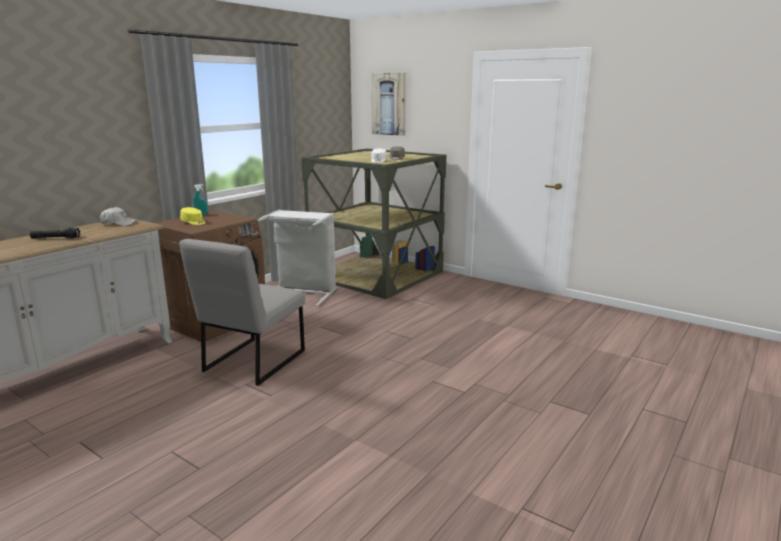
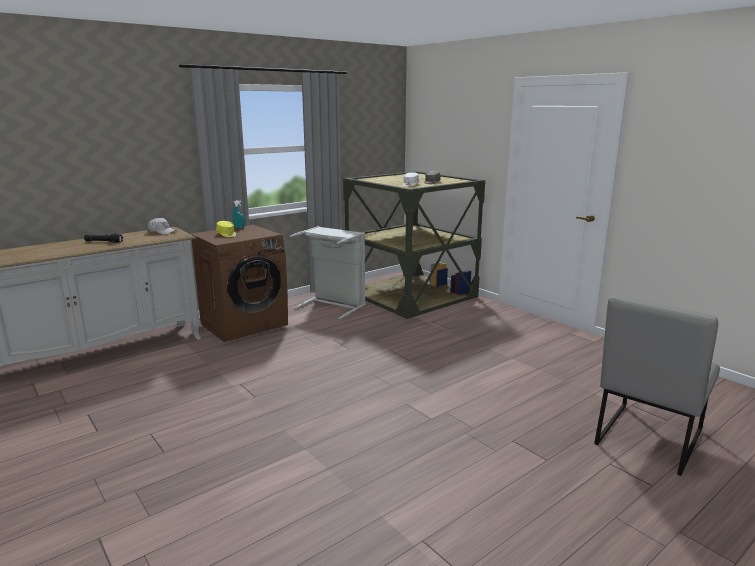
camera: 15 degrees right, 0 degrees up
grey chair [179,239,305,386] -> grey chair moved to [594,296,720,476]
picture [371,73,406,136] -> none

